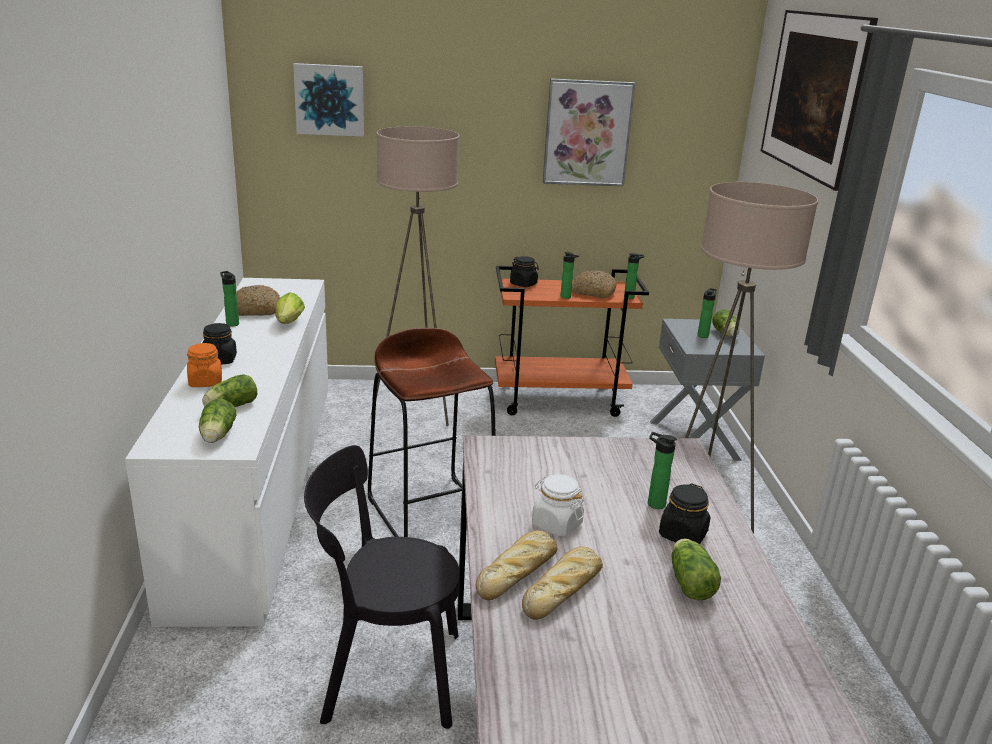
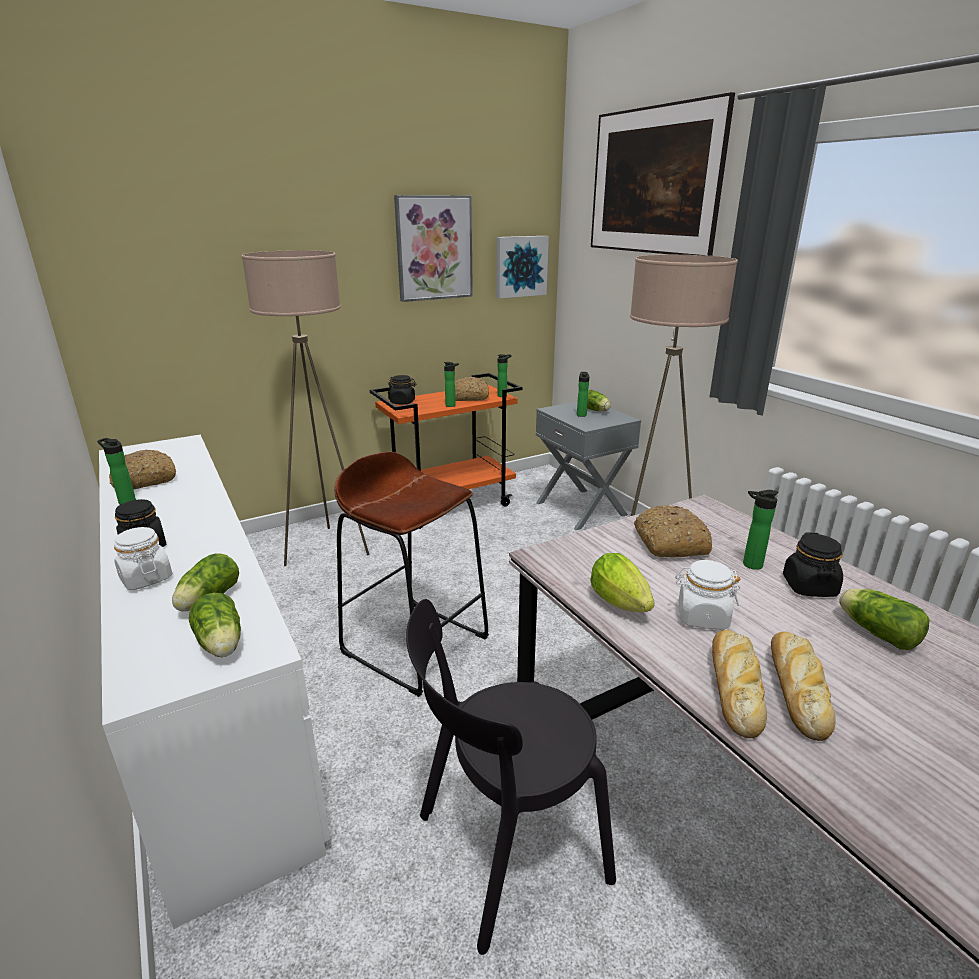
camera: 25 degrees left, 0 degrees up
orange jar [187,343,222,387] -> white jar [114,527,172,590]
lettuce [275,292,305,324] -> lettuce moved to [590,553,655,612]
picture [293,63,364,137] -> picture moved to [496,236,549,298]
none -> bread [634,505,712,558]

